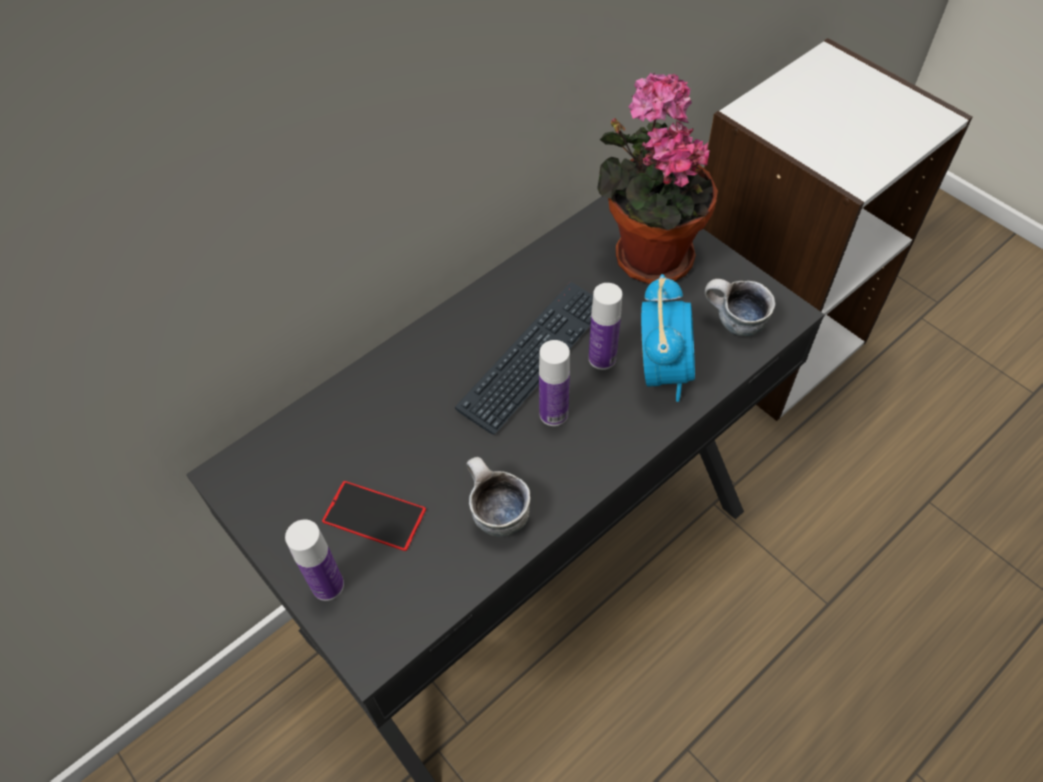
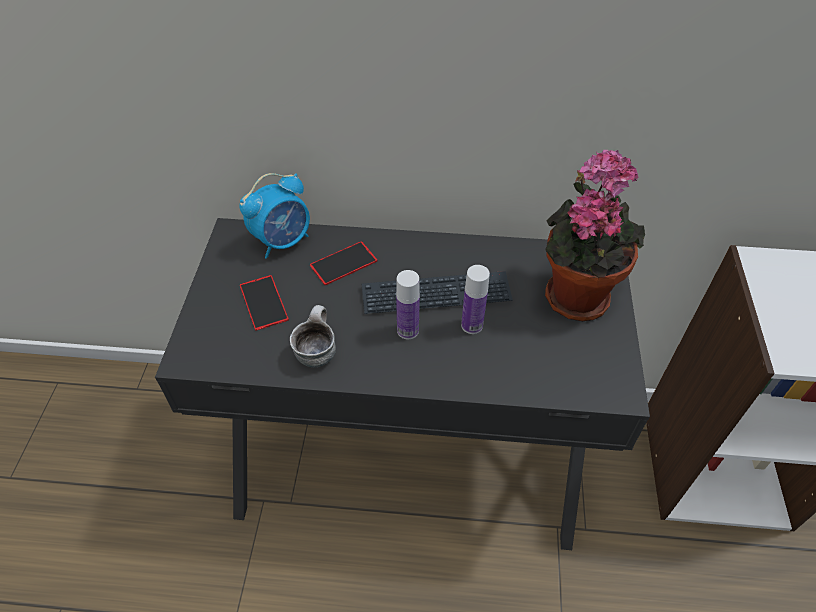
camera: 45 degrees right, 5 degrees down
bottle [285,519,344,601] -> none
alarm clock [641,274,695,402] -> alarm clock moved to [239,173,310,259]
mug [705,279,775,336] -> none
none -> phone [310,241,378,285]

